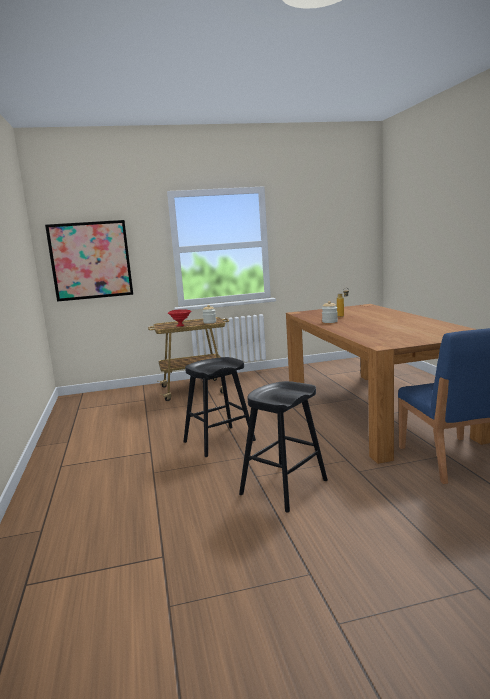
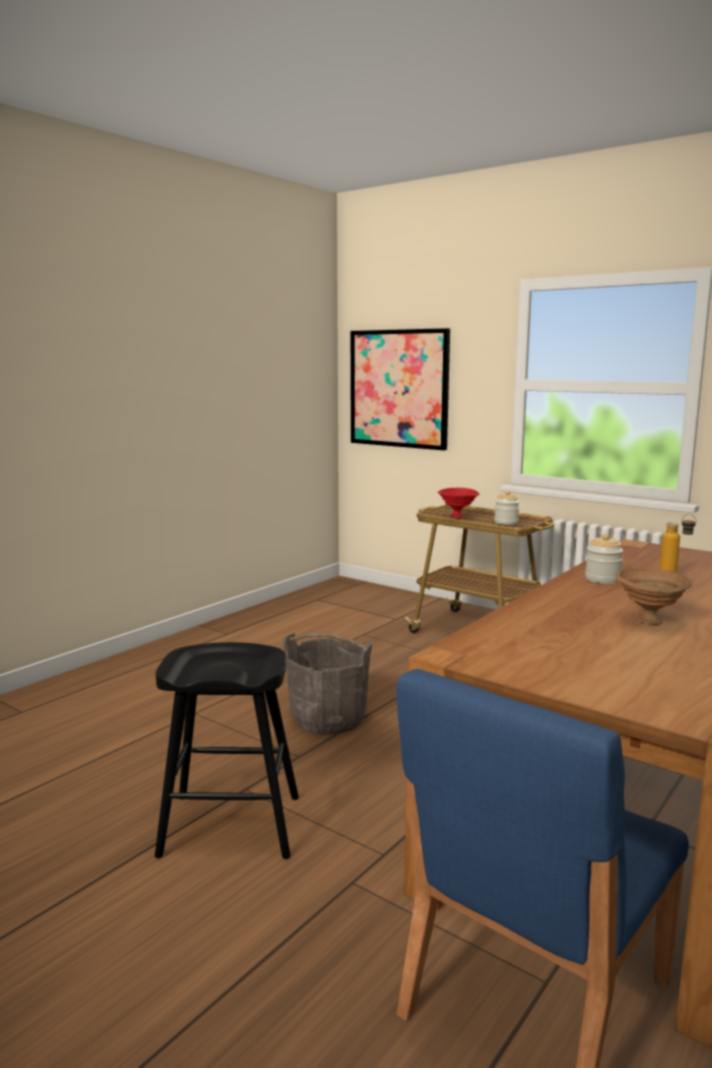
camera: 50 degrees right, 0 degrees up
black stool [184,357,256,457] -> grey bucket [282,633,372,735]
none -> brown bowl [616,569,693,625]

